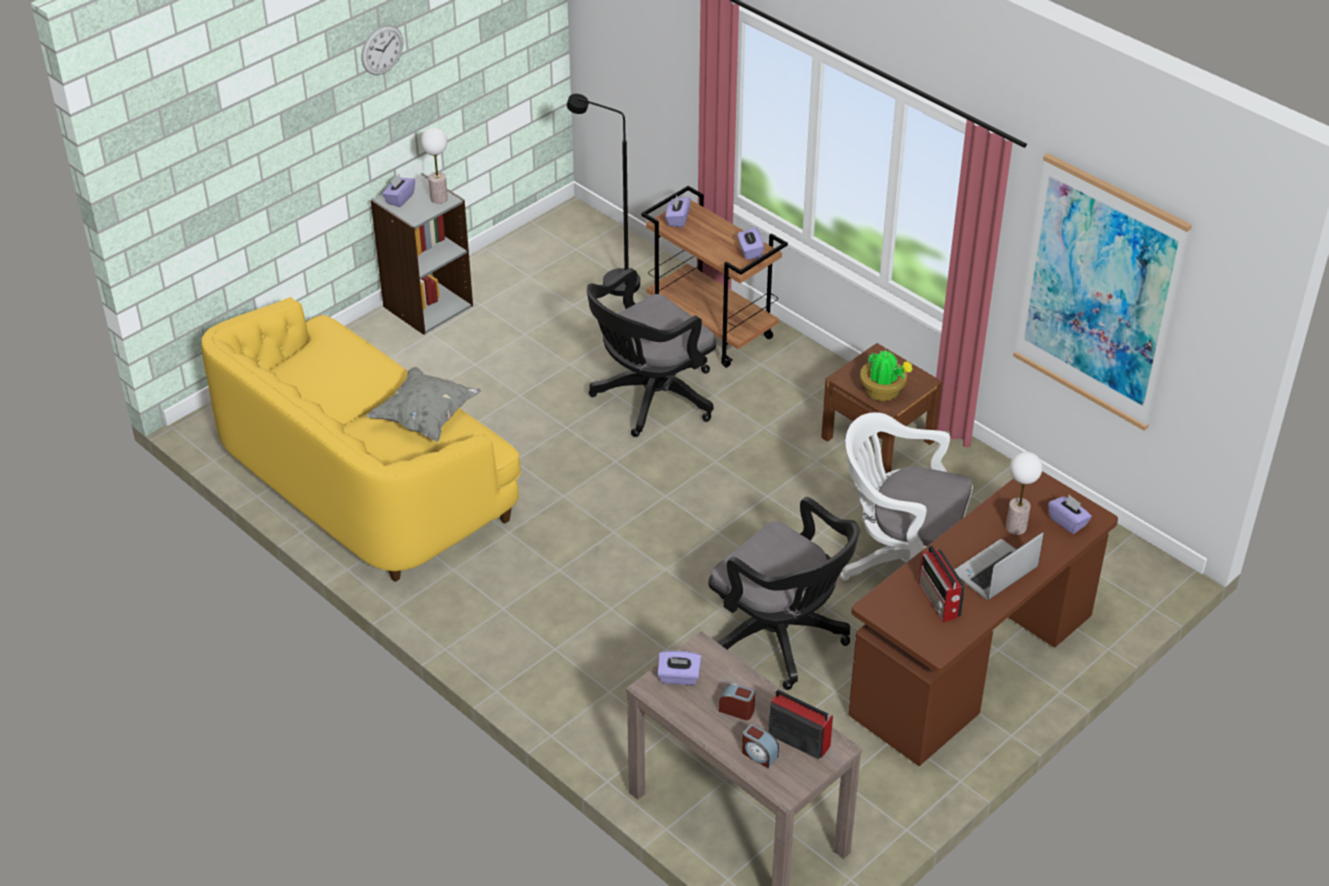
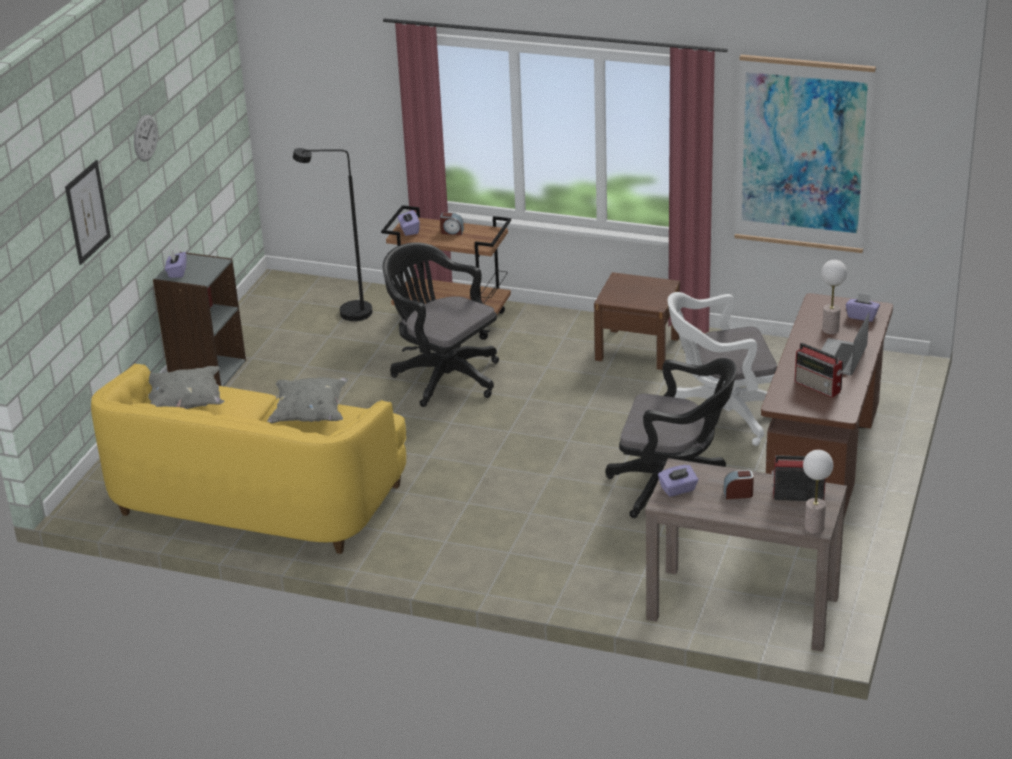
camera: 25 degrees left, 10 degrees down
table lamp [421,128,448,204] -> table lamp moved to [803,450,833,534]
black office chair [587,268,716,437] -> black office chair turned 105 degrees clockwise [383,242,499,407]
purple tissue box [737,227,764,260] -> none
alarm clock [742,724,779,768] -> alarm clock moved to [440,212,464,235]
potted plant [860,349,913,401] -> none
none -> picture [65,160,111,265]
none -> grey pillow [148,366,224,409]

